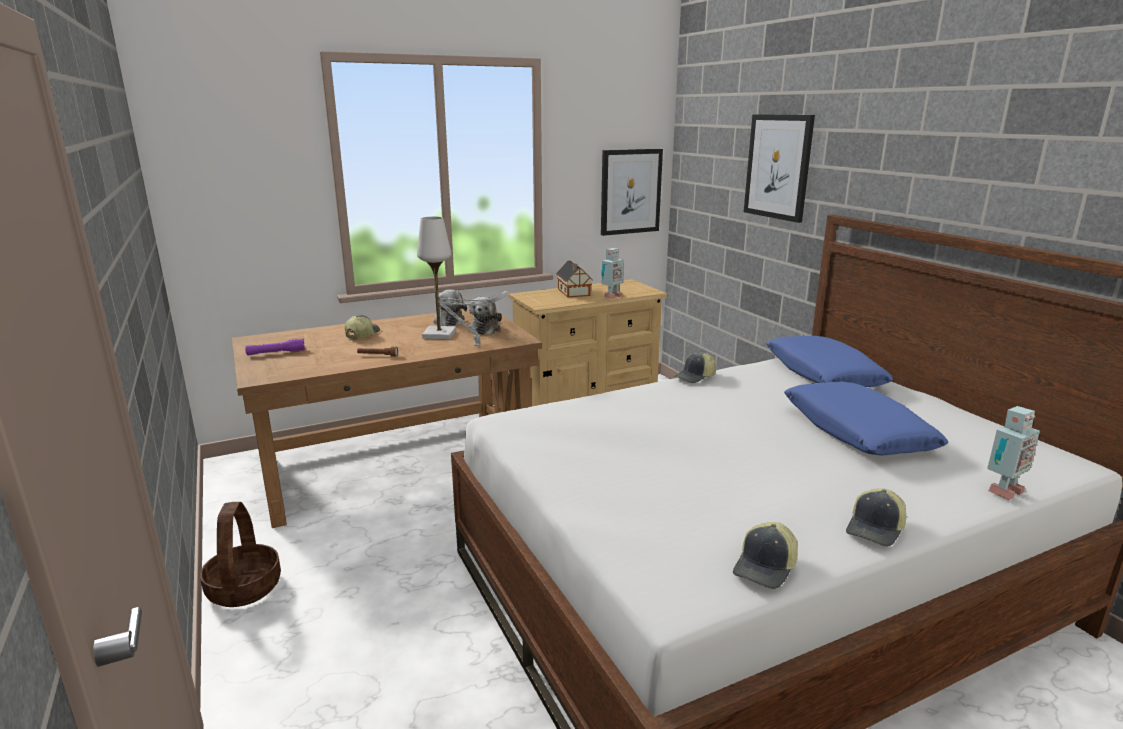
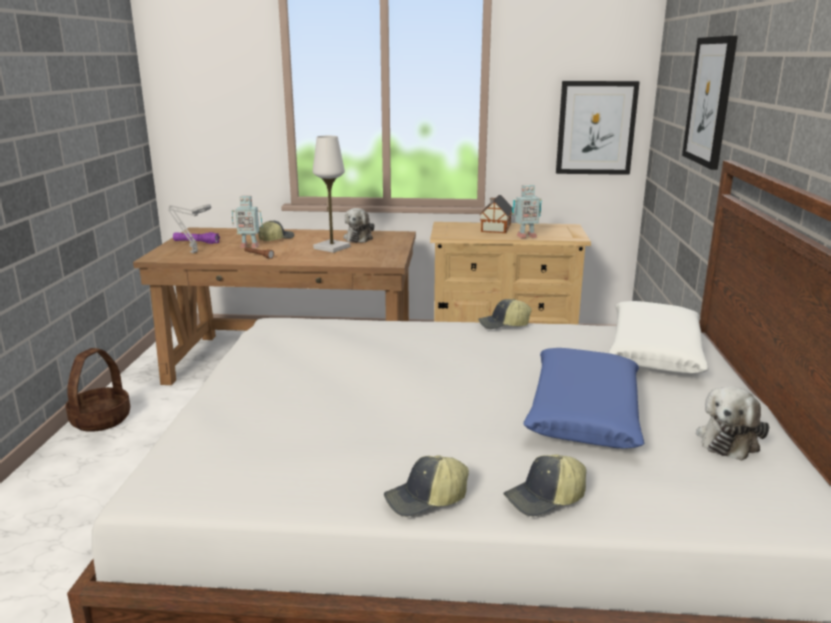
camera: 30 degrees right, 0 degrees up
grey table lamp [438,291,507,347] -> grey table lamp moved to [168,204,212,253]
plush toy [468,297,502,335] -> plush toy moved to [696,386,769,461]
cap [733,522,798,589] -> cap moved to [503,454,586,517]
blue pillow [766,336,893,387] -> white pillow [608,301,709,374]
toy robot [987,406,1040,500] -> toy robot moved to [232,196,262,248]

